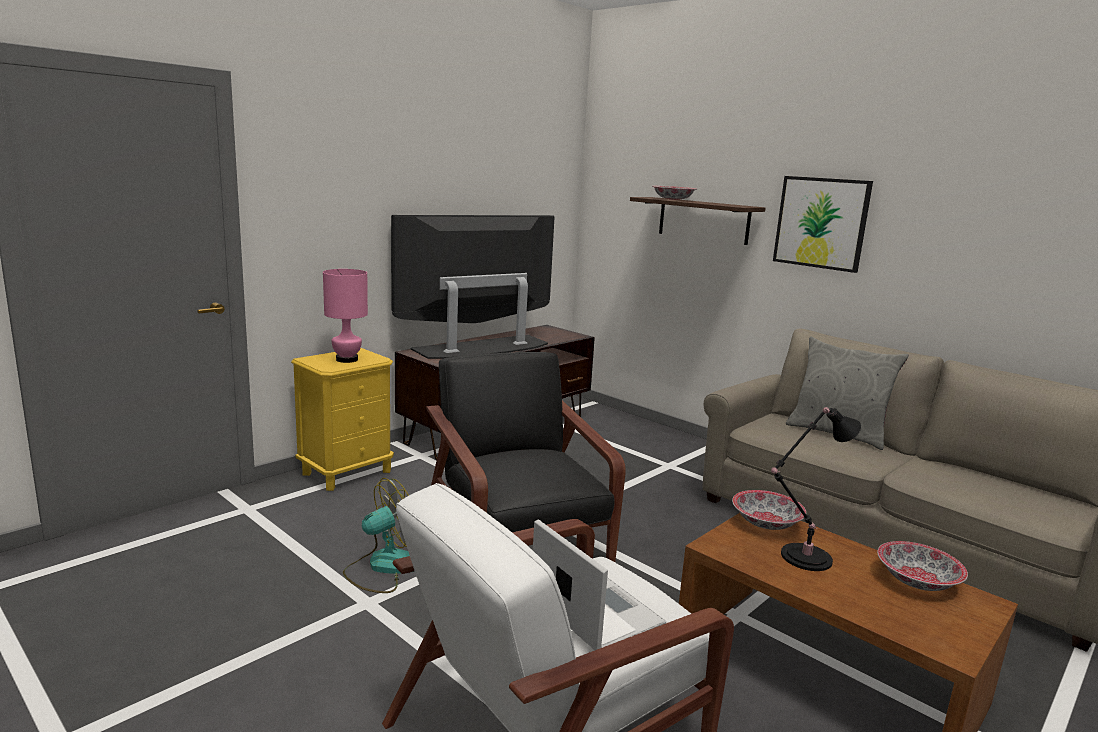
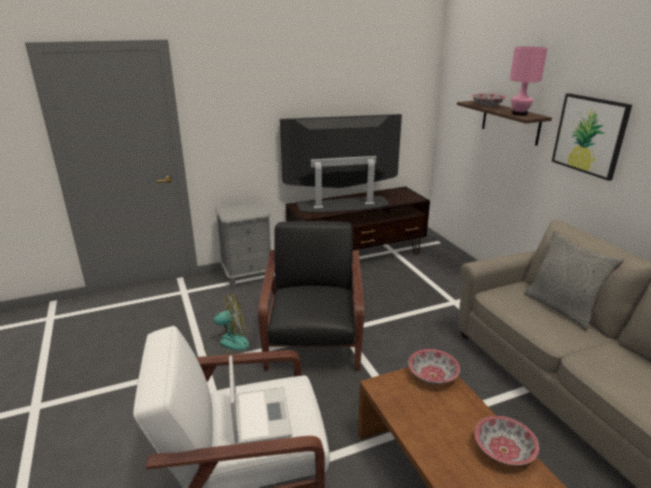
camera: 25 degrees right, 10 degrees up
yellow nightstand [291,348,394,491] -> grey nightstand [215,202,271,287]
pink table lamp [323,269,368,363] -> pink table lamp moved to [510,47,548,116]
black table lamp [771,407,861,571] -> none

